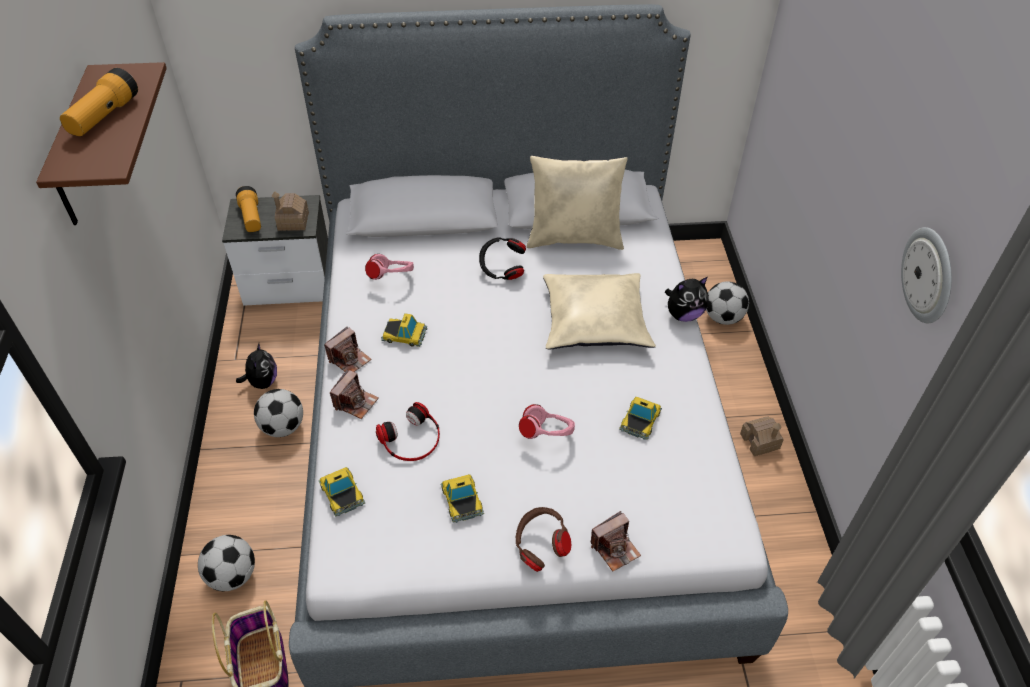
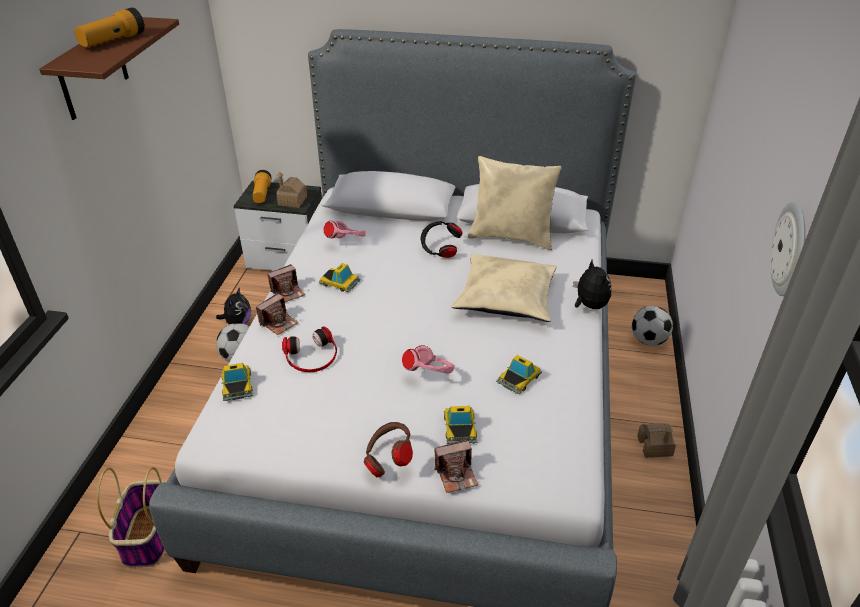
camera: 15 degrees right, 10 degrees down
football [198,535,255,591] -> none
toy car [441,474,484,523] -> toy car moved to [444,406,477,444]
plush toy [665,277,709,322] -> plush toy turned 105 degrees counterclockwise [573,259,611,309]

